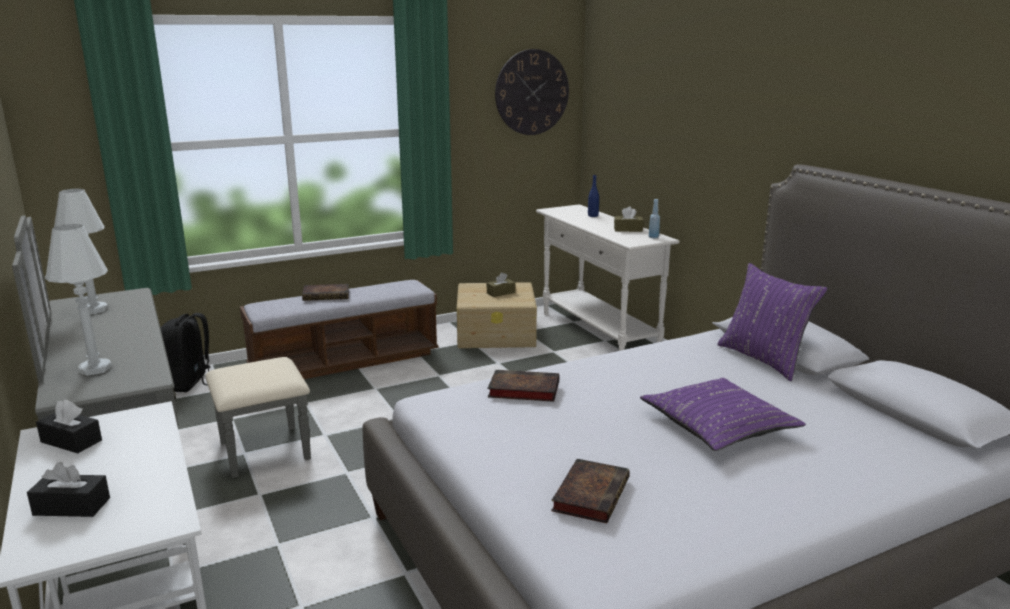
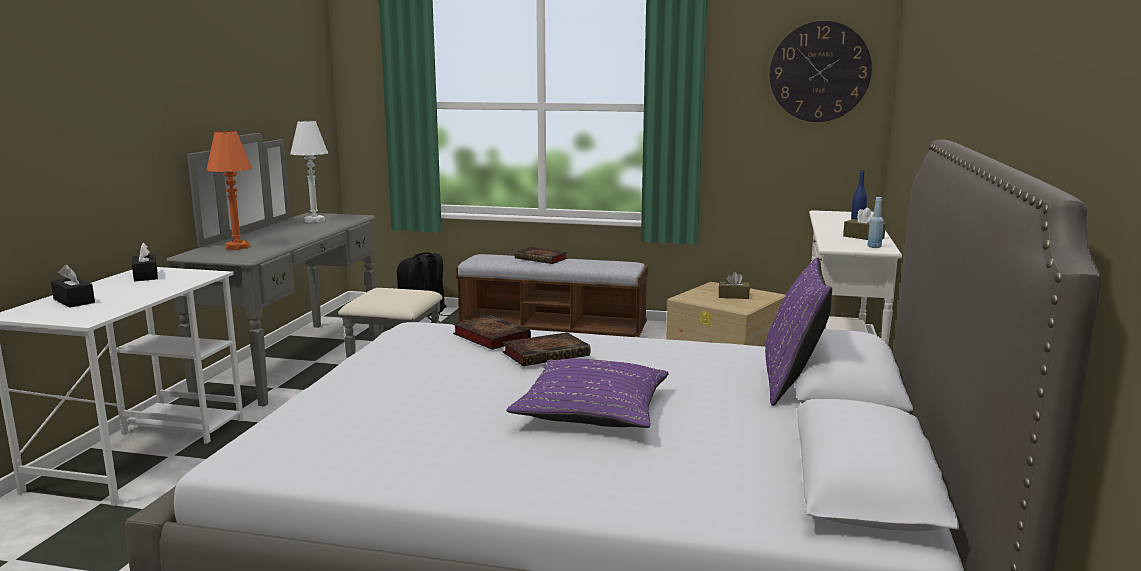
camera: 40 degrees right, 5 degrees down
white table lamp [45,224,112,376] -> orange table lamp [206,131,252,250]
book [551,459,630,523] -> book moved to [503,332,590,366]

